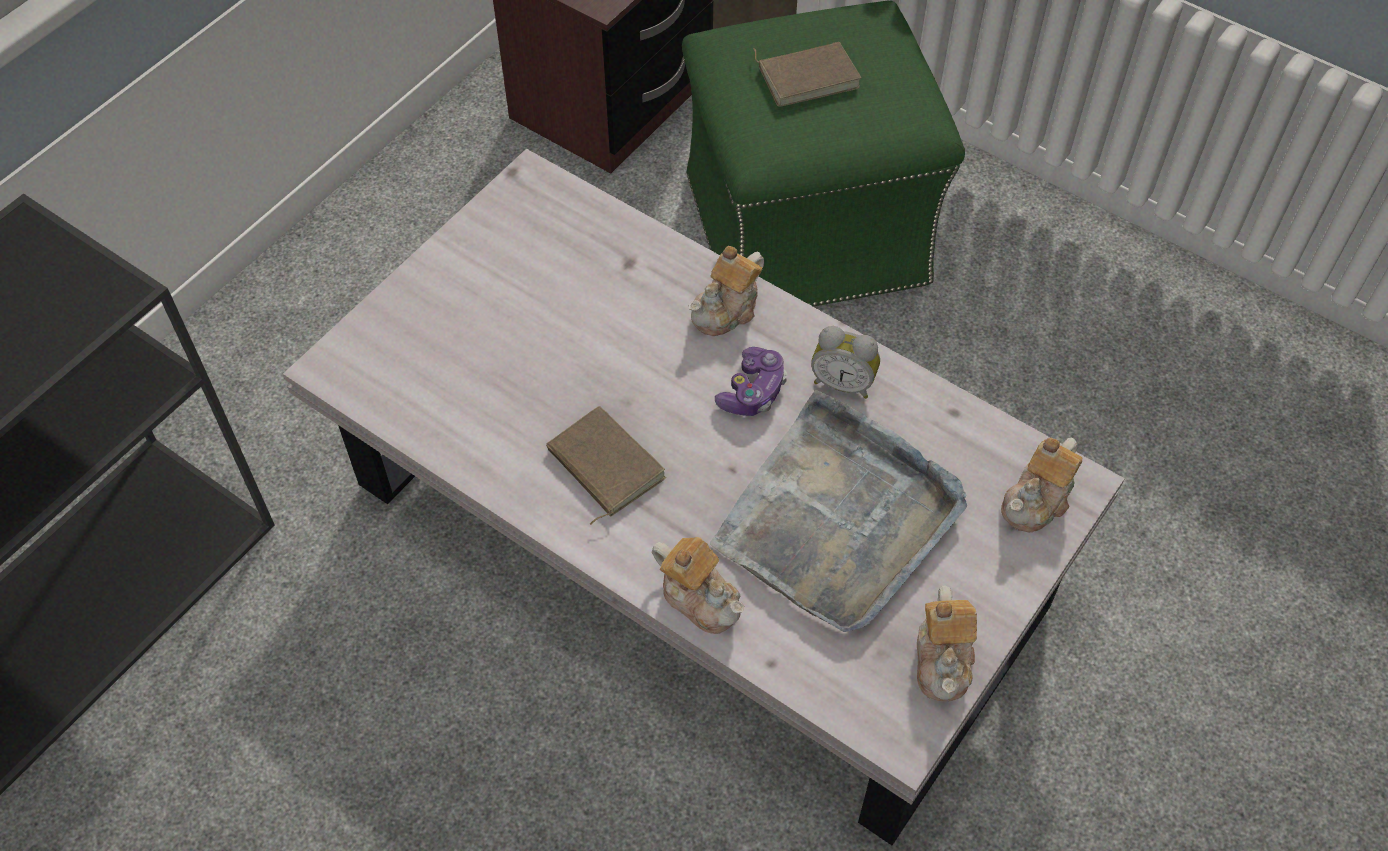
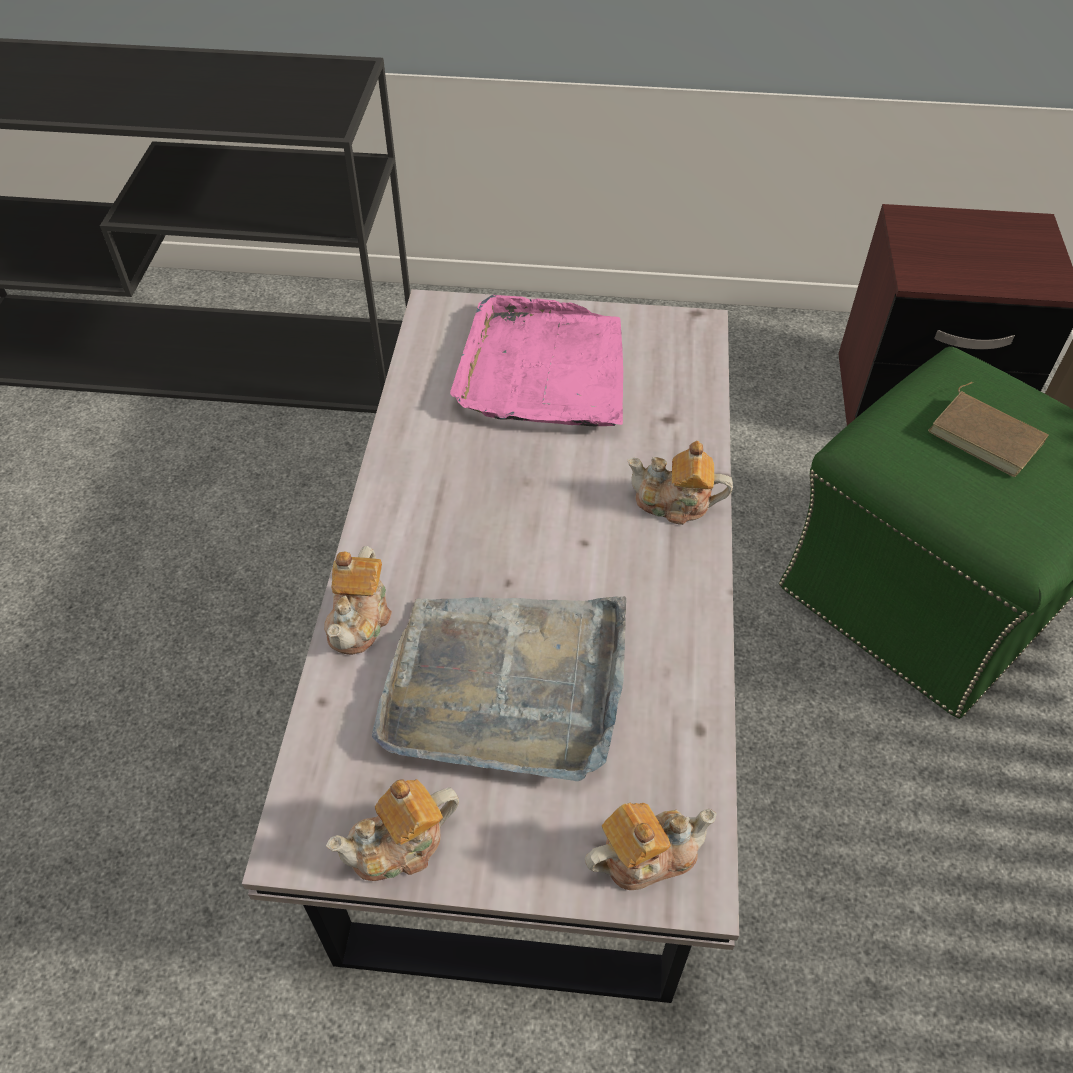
camera: 60 degrees right, 5 degrees down
brown book [546,406,666,525] -> none
game controller [715,347,787,416] -> none
alarm clock [811,326,880,399] -> none
teapot [1001,437,1082,532] -> teapot turned 150 degrees clockwise [585,803,717,890]
none -> pink tray [450,295,623,426]

